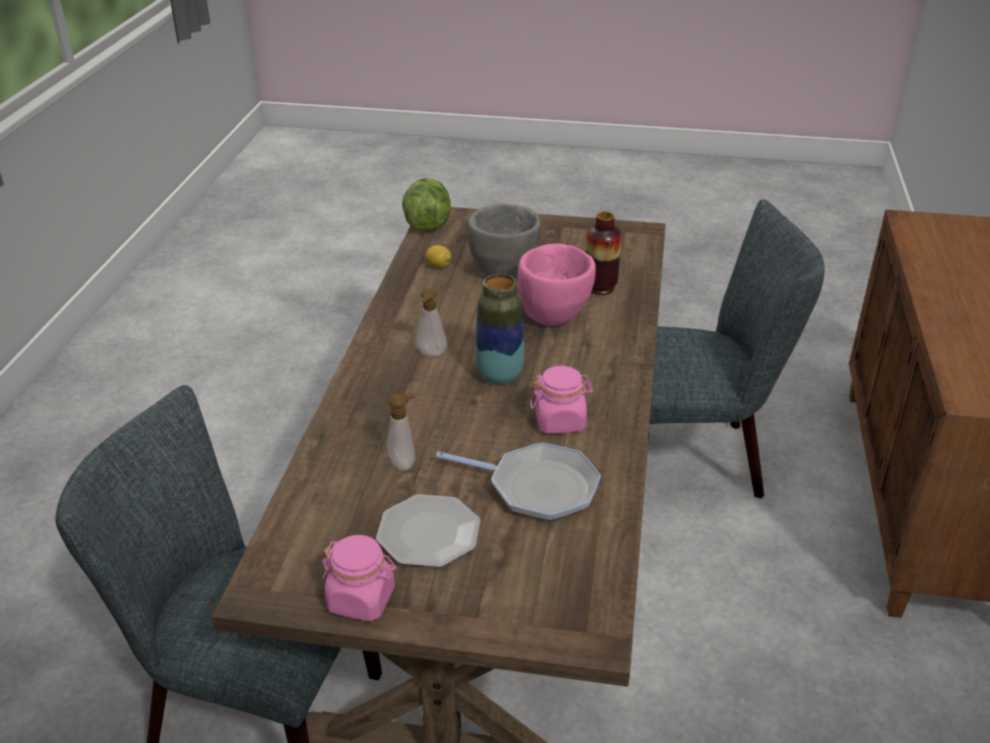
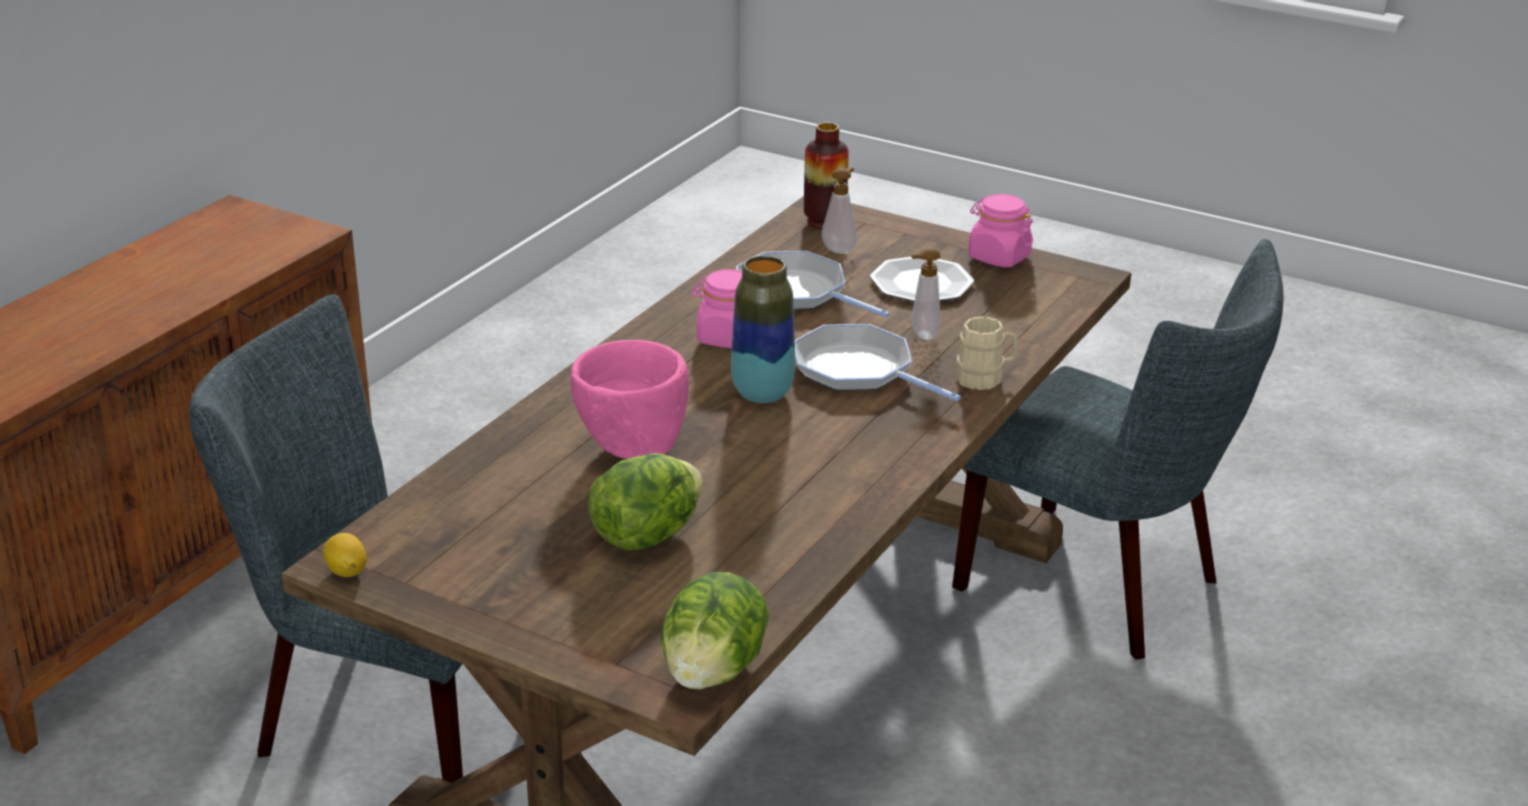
camera: 160 degrees left, 5 degrees down
soap dispenser [415,288,447,356] -> soap dispenser moved to [822,167,857,254]
lemon [426,245,451,268] -> lemon moved to [323,533,366,577]
grey bowl [467,204,541,277] -> lettuce [588,453,703,550]
vase [586,212,622,295] -> vase moved to [804,123,849,229]
none -> frying pan [795,324,961,401]
none -> beige mug [956,316,1019,390]

